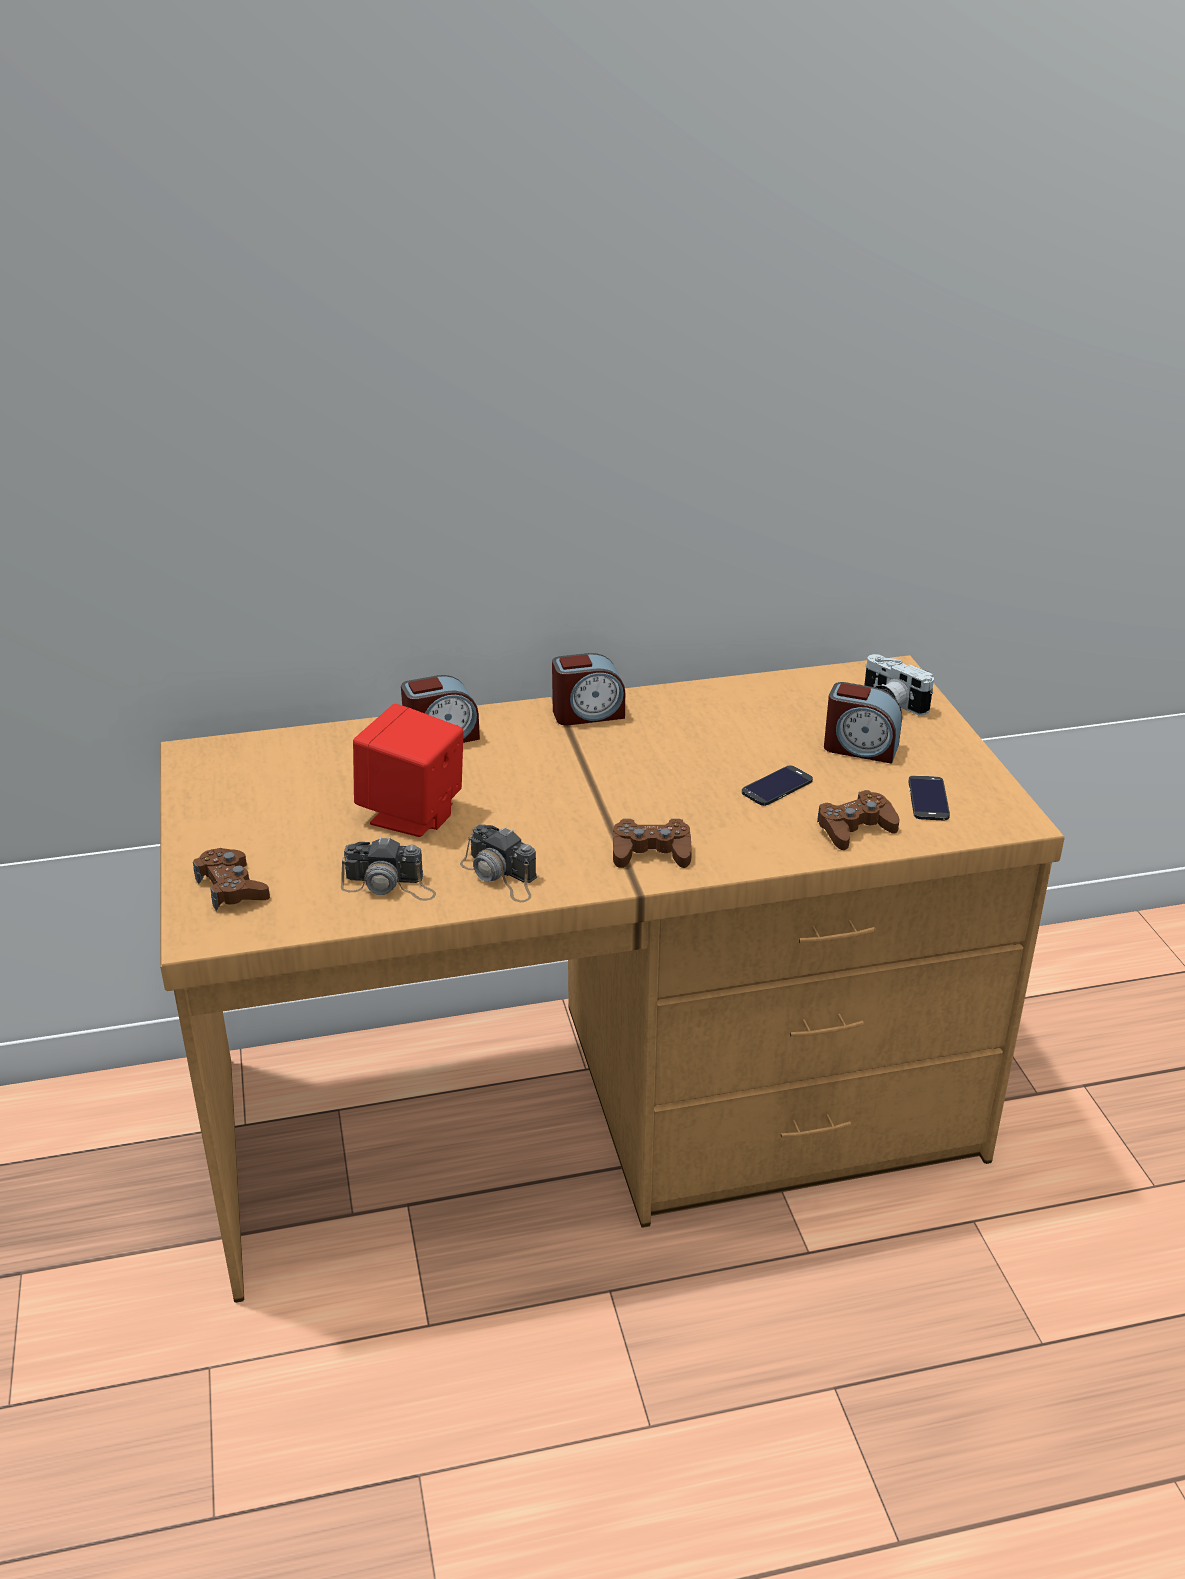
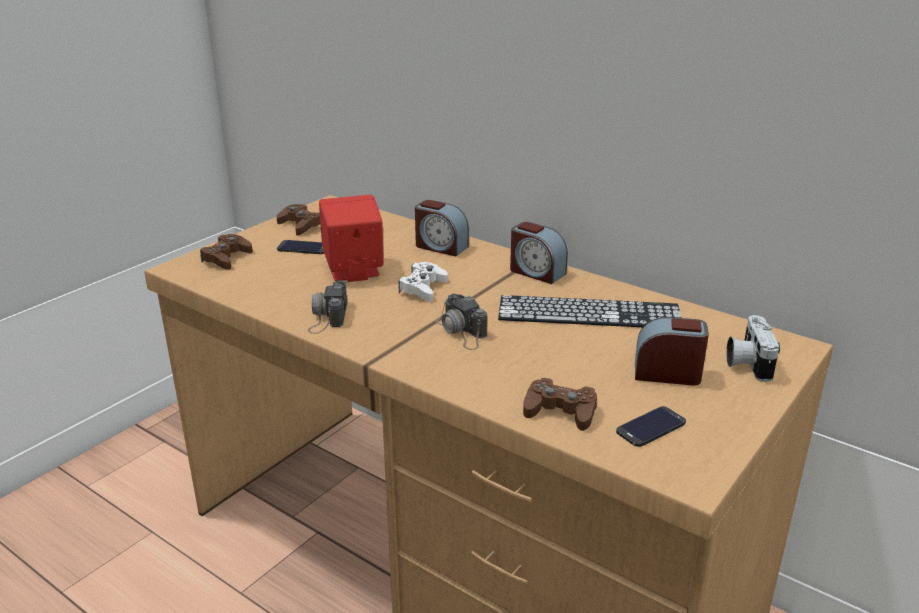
camera: 50 degrees right, 5 degrees down
camera [341,836,436,901] -> camera moved to [436,294,487,350]
brown game controller [613,819,692,868] -> brown game controller moved to [276,204,320,236]
phone [742,765,813,806] -> phone moved to [277,240,324,254]
alarm clock [824,682,902,764] -> alarm clock turned 120 degrees clockwise [635,317,709,386]
none -> white game controller [399,262,448,302]
none -> keyboard [498,295,682,327]

